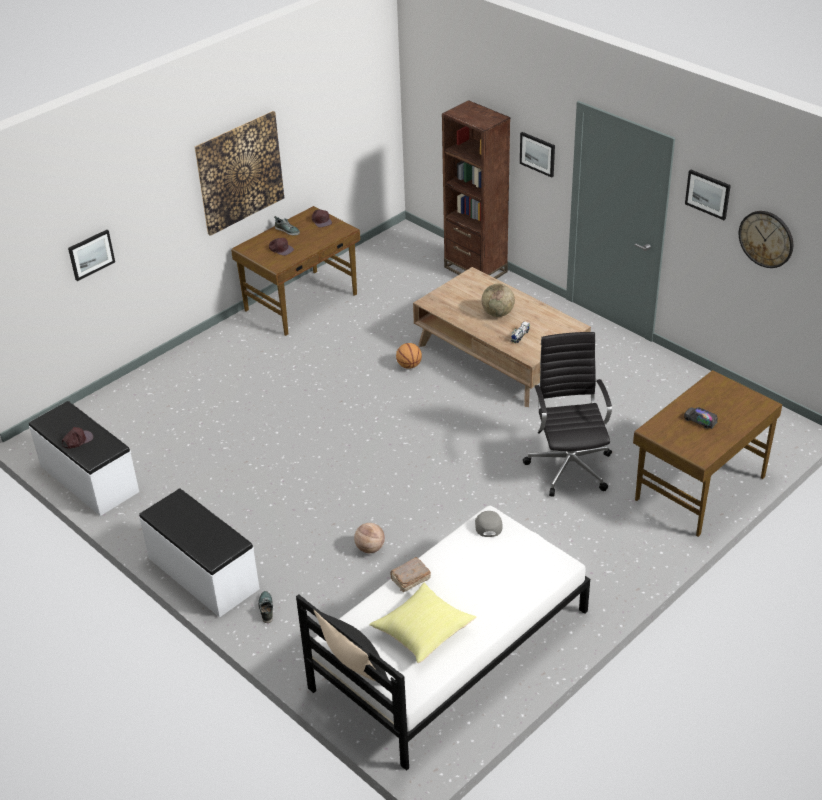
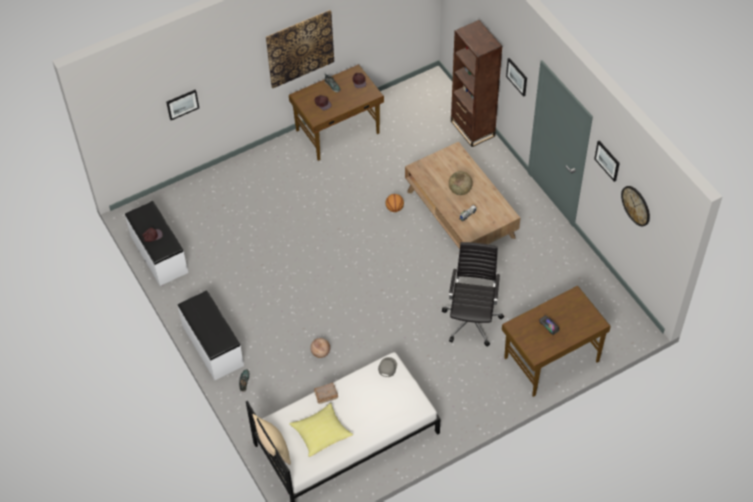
camera: 15 degrees right, 15 degrees up
black pillow [314,609,388,681] -> beige pillow [253,414,291,465]

